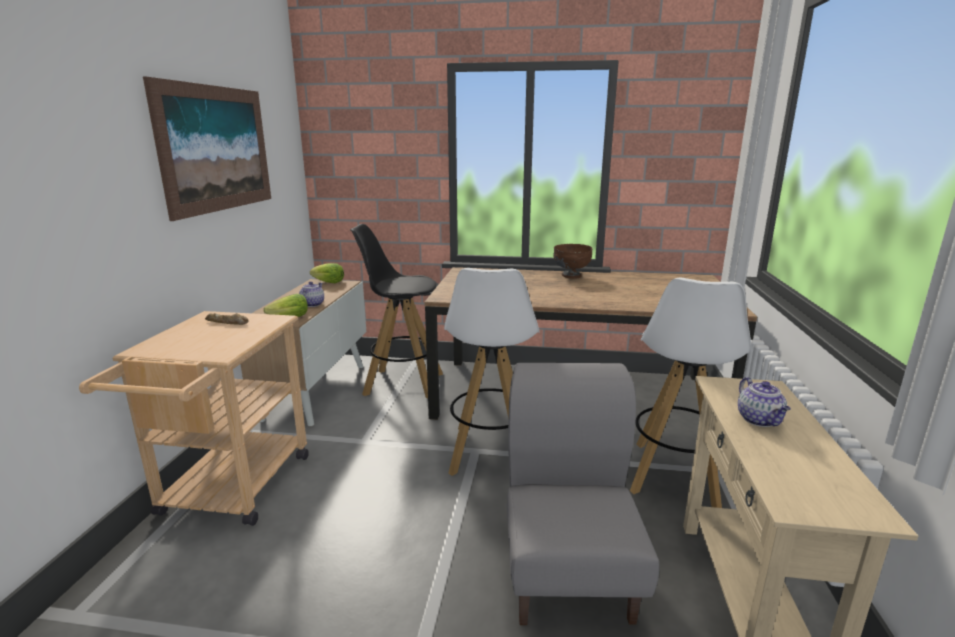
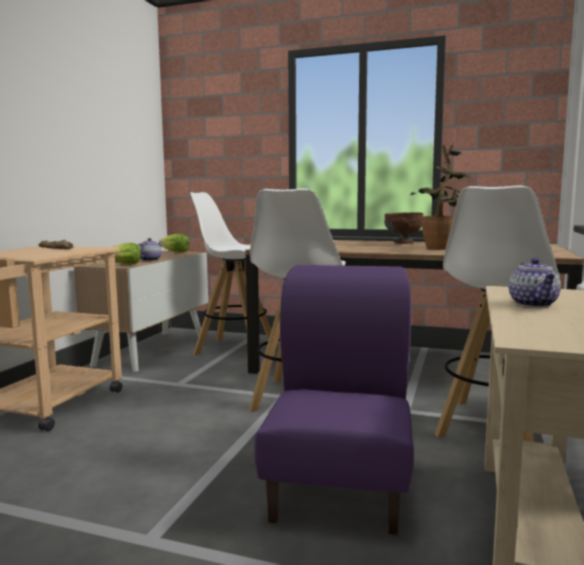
camera: 10 degrees right, 10 degrees down
picture [143,77,271,221] -> none
black stool [350,224,443,399] -> white stool [190,192,271,355]
grey chair [507,363,659,625] -> purple chair [255,265,414,535]
none -> potted plant [410,145,470,250]

